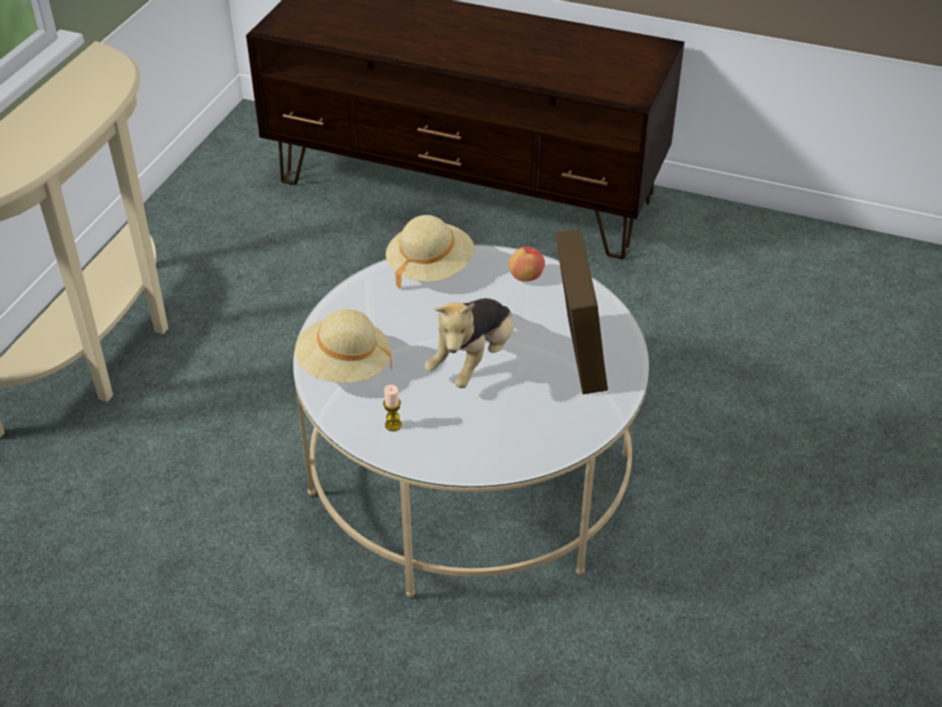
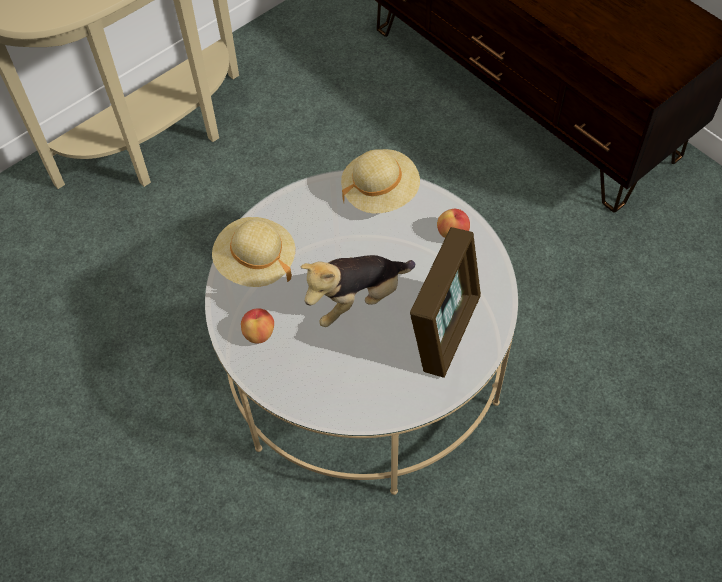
camera: 30 degrees right, 15 degrees up
candle [383,385,402,431] -> apple [241,308,274,343]

